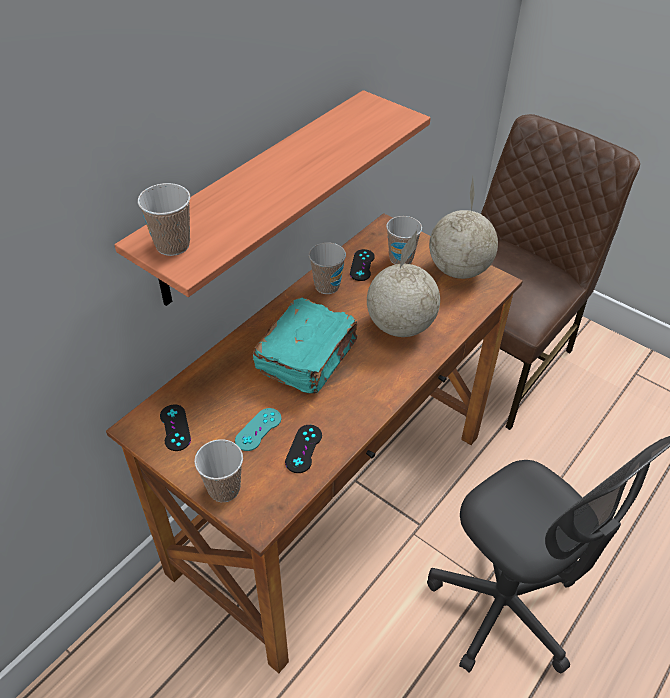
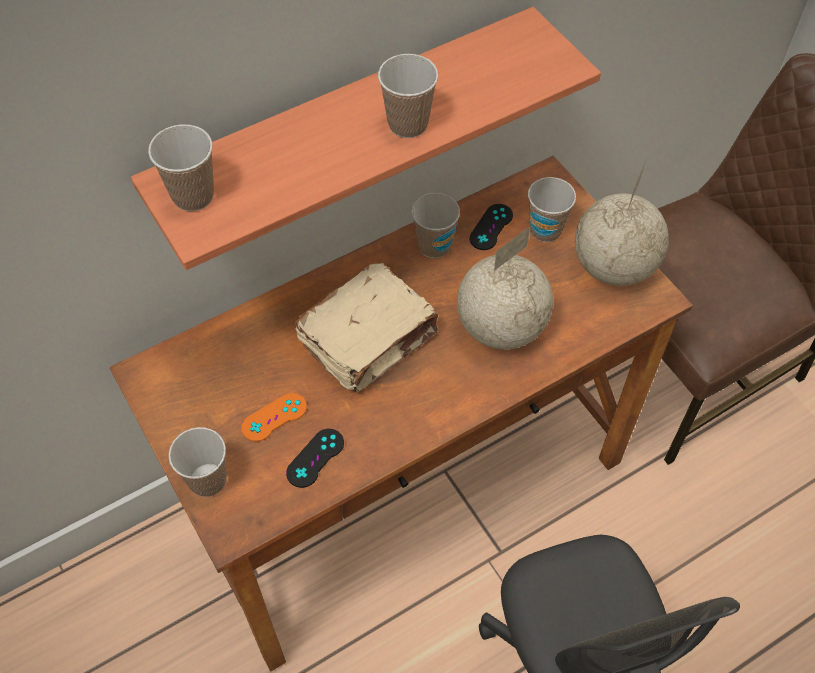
camera: 20 degrees right, 10 degrees up
black game controller [160,404,191,451] -> none
turquoise game controller [235,408,281,451] -> orange game controller [241,393,307,442]
turquoise book [253,297,358,394] -> beige book [295,263,439,392]
none -> cup [378,54,438,138]

